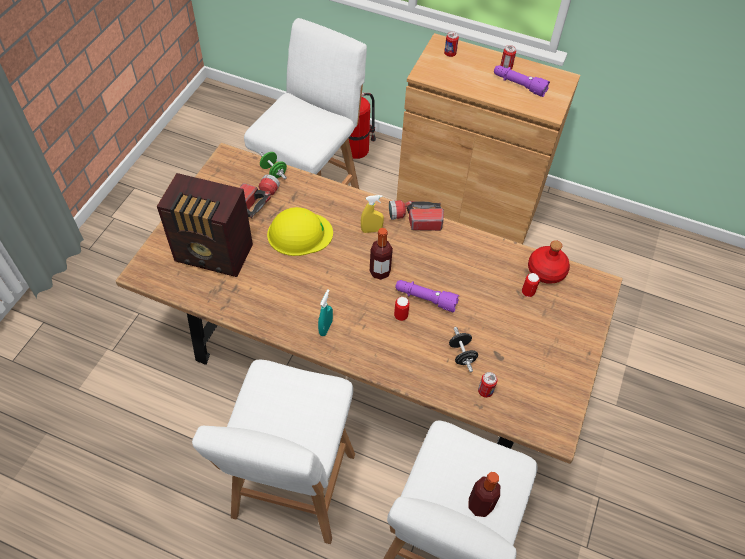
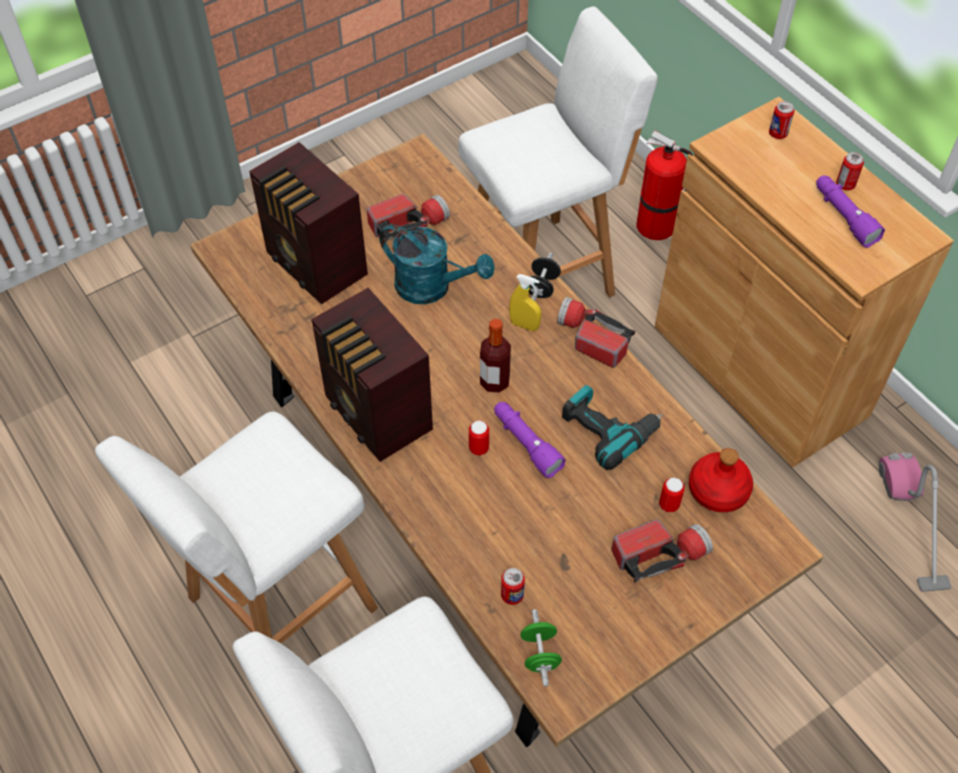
camera: 35 degrees right, 0 degrees up
green dumbbell [259,152,287,179] -> green dumbbell moved to [520,609,562,687]
yellow hard hat [267,207,333,256] -> turquoise watering can [379,224,495,304]
turquoise spray bottle [318,289,333,336] -> radio [311,288,433,462]
black dumbbell [449,327,478,372] -> black dumbbell moved to [529,253,561,301]
bottle [468,472,500,517] -> none
none -> power drill [562,385,663,470]
none -> flashlight [611,519,713,583]
none -> vacuum cleaner [879,453,952,592]

